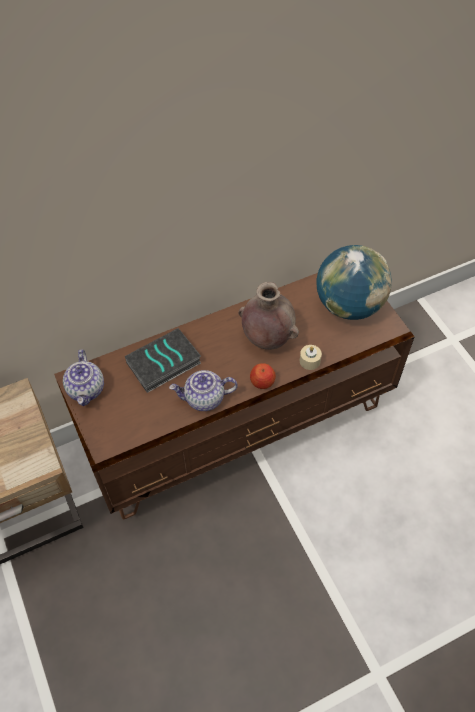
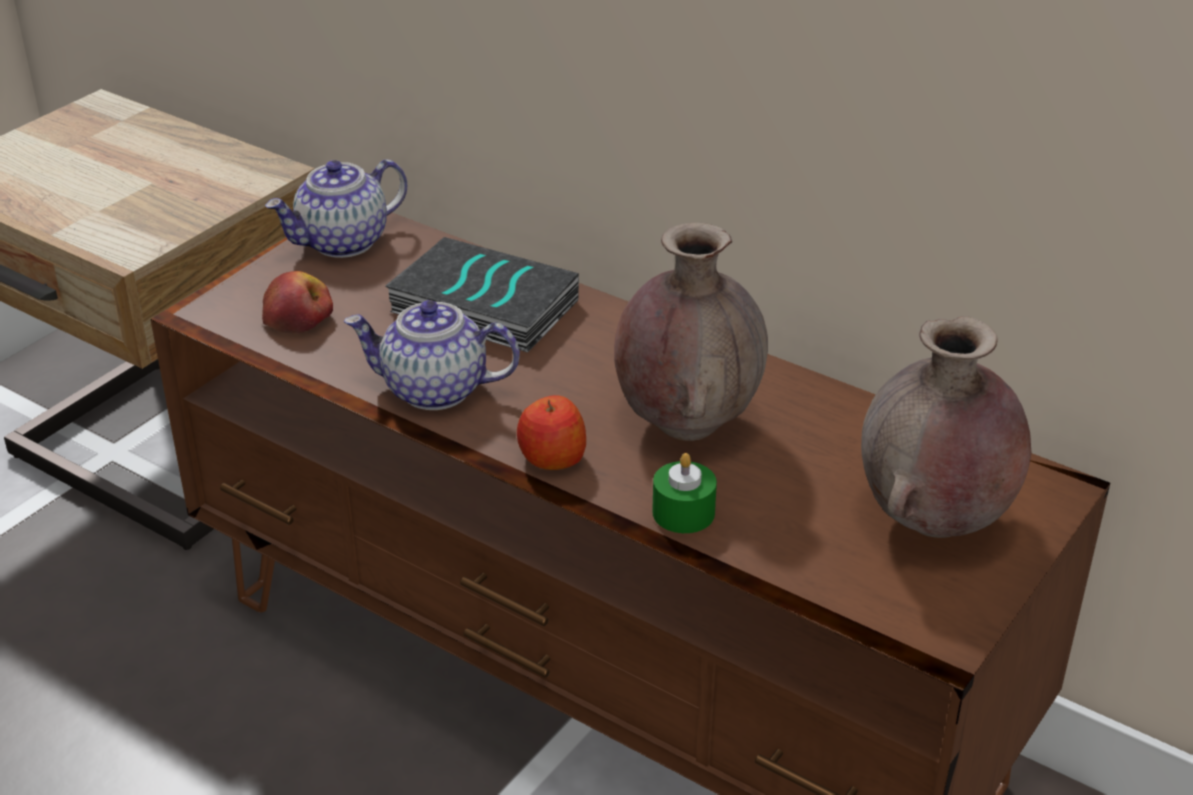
camera: 60 degrees right, 20 degrees down
teapot [169,370,238,411] -> teapot turned 45 degrees counterclockwise [344,300,520,410]
beige candle [300,345,322,370] -> green candle [652,453,717,533]
globe [316,245,392,320] -> brown vase [861,317,1031,538]
none -> apple [262,271,333,334]

